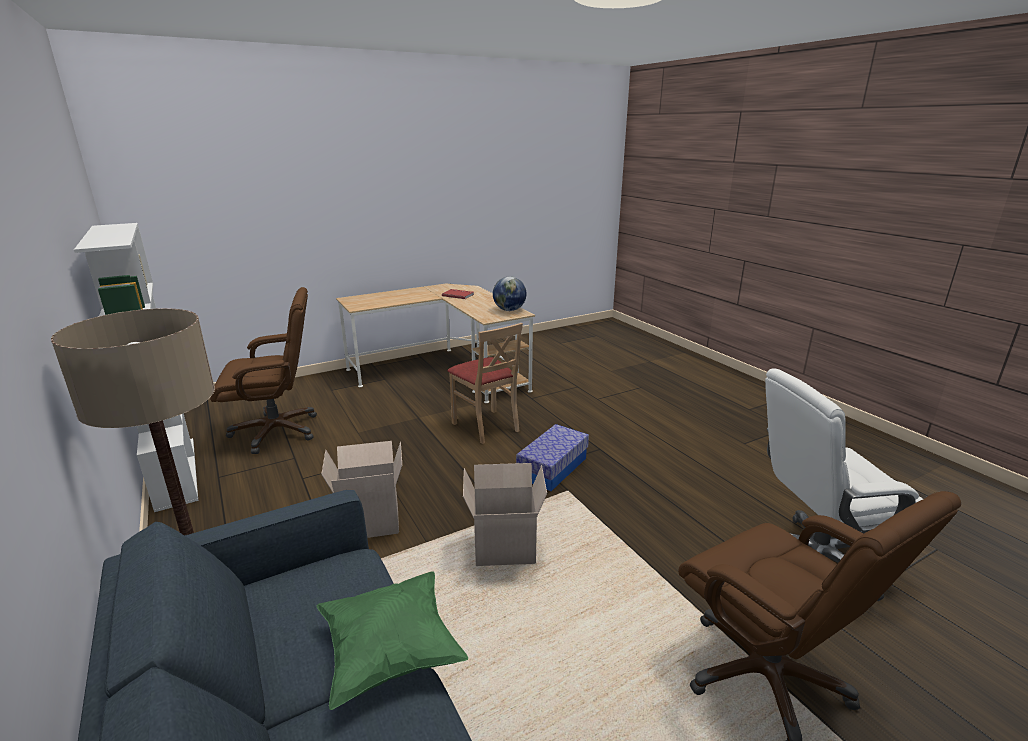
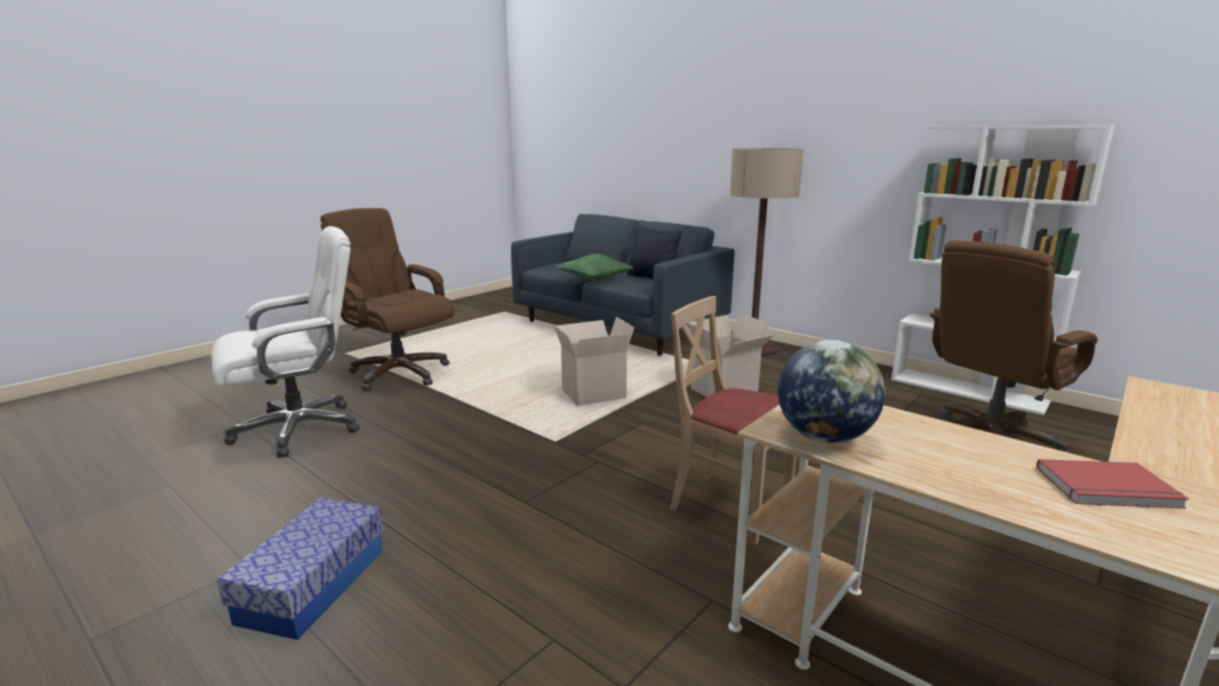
camera: 160 degrees right, 5 degrees down
storage box [516,424,589,491] -> storage box moved to [217,498,384,640]
none -> black pillow [627,226,682,279]

